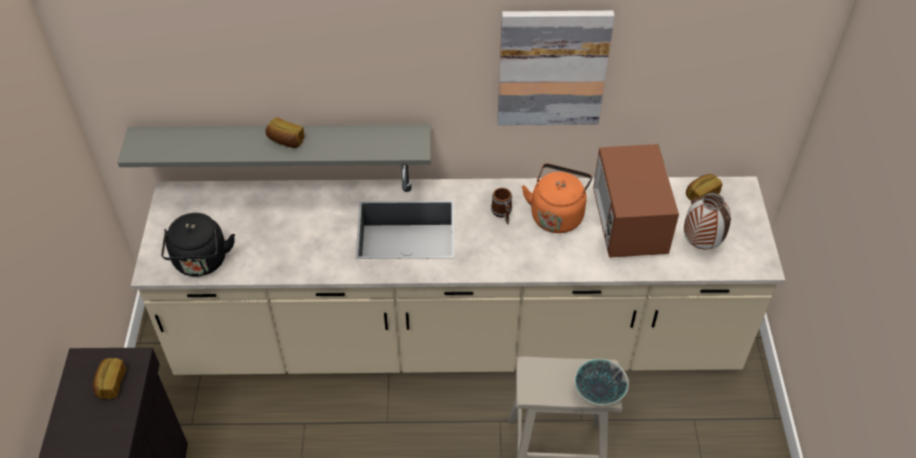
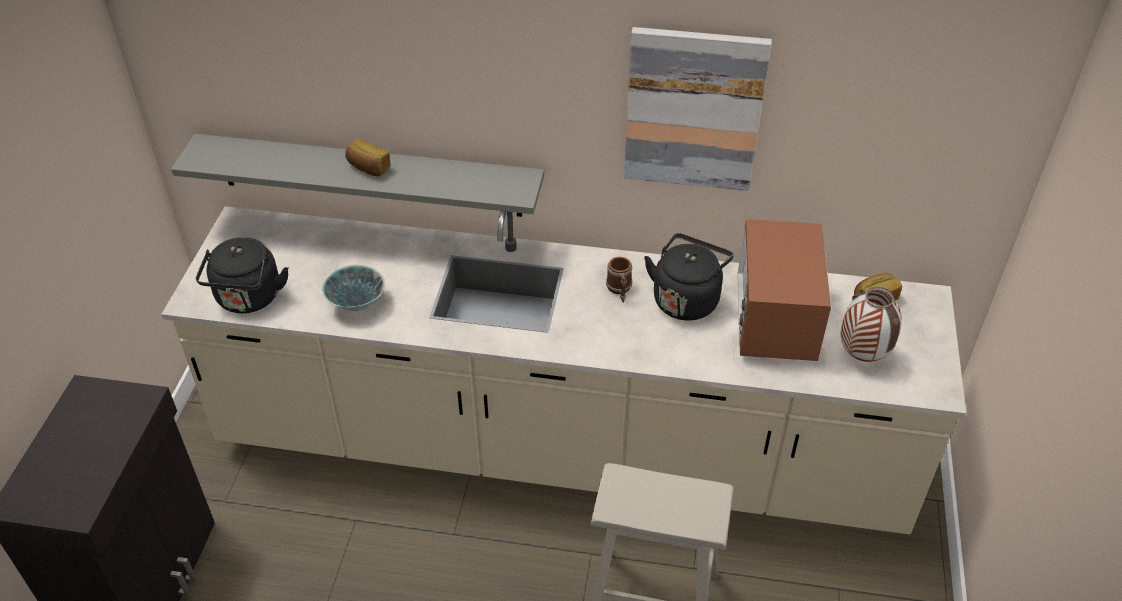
camera: 10 degrees right, 5 degrees down
bread [93,358,126,399] -> none
orange kettle [522,163,592,233] -> black kettle [644,233,733,321]
bowl [574,359,629,405] -> bowl moved to [322,265,385,311]

